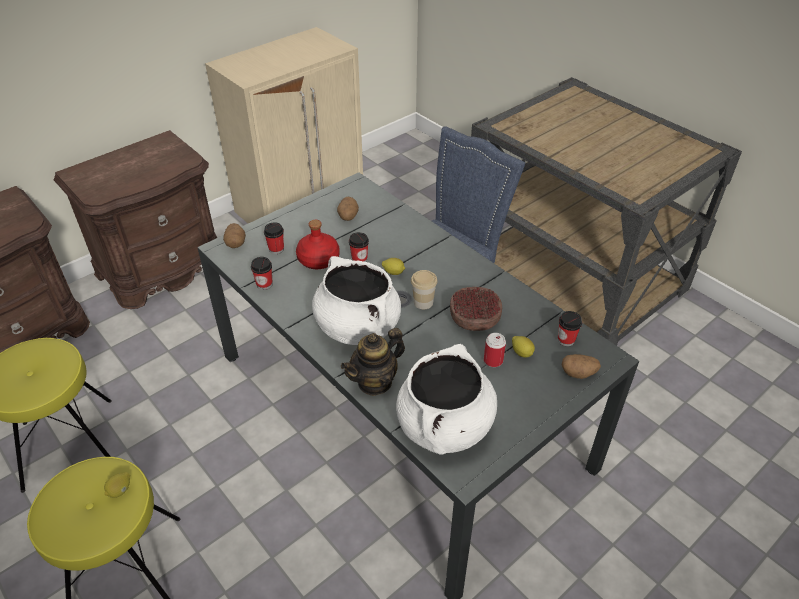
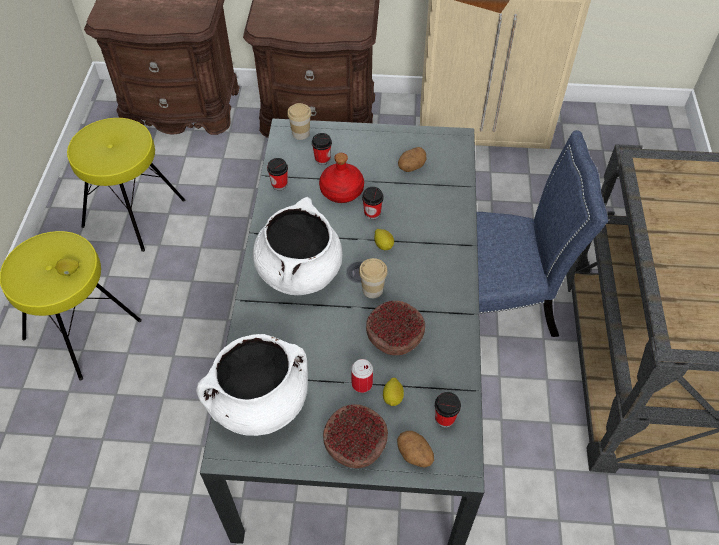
camera: 45 degrees right, 10 degrees up
potato [223,223,246,248] -> cup [287,103,311,140]
teapot [341,328,405,396] -> none
none -> bowl [323,404,388,468]

